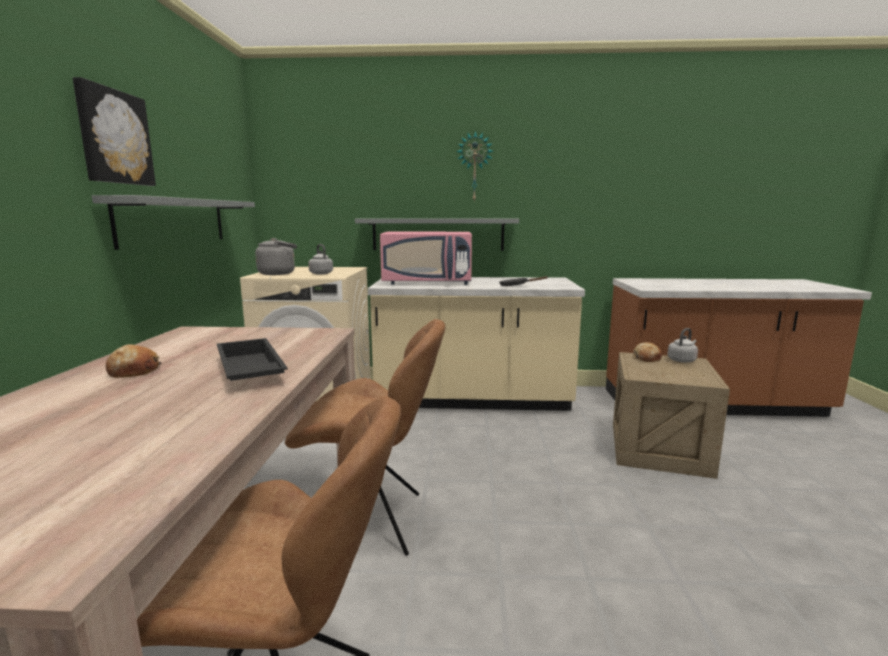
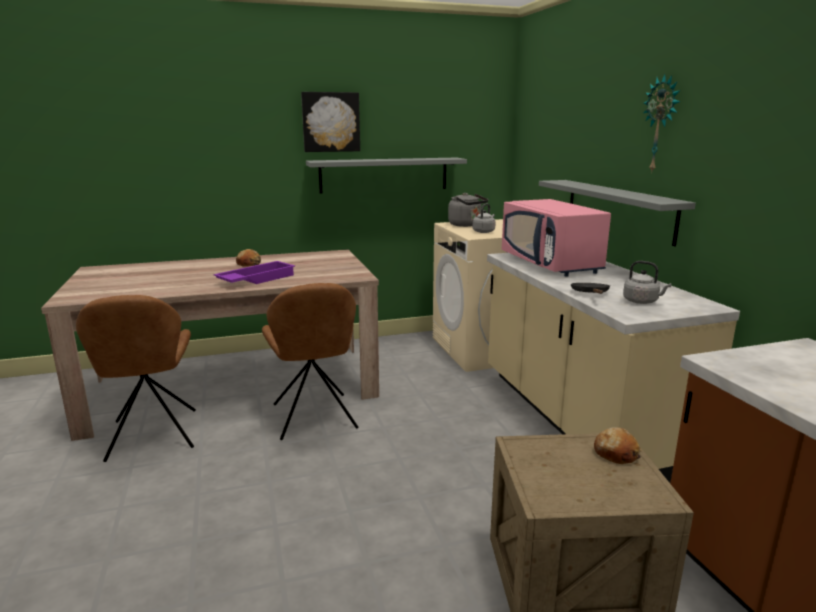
camera: 70 degrees right, 5 degrees up
black tray [217,338,288,381] -> purple tray [213,261,295,284]
grey kettle [667,328,698,363] -> grey kettle moved to [623,261,671,304]

